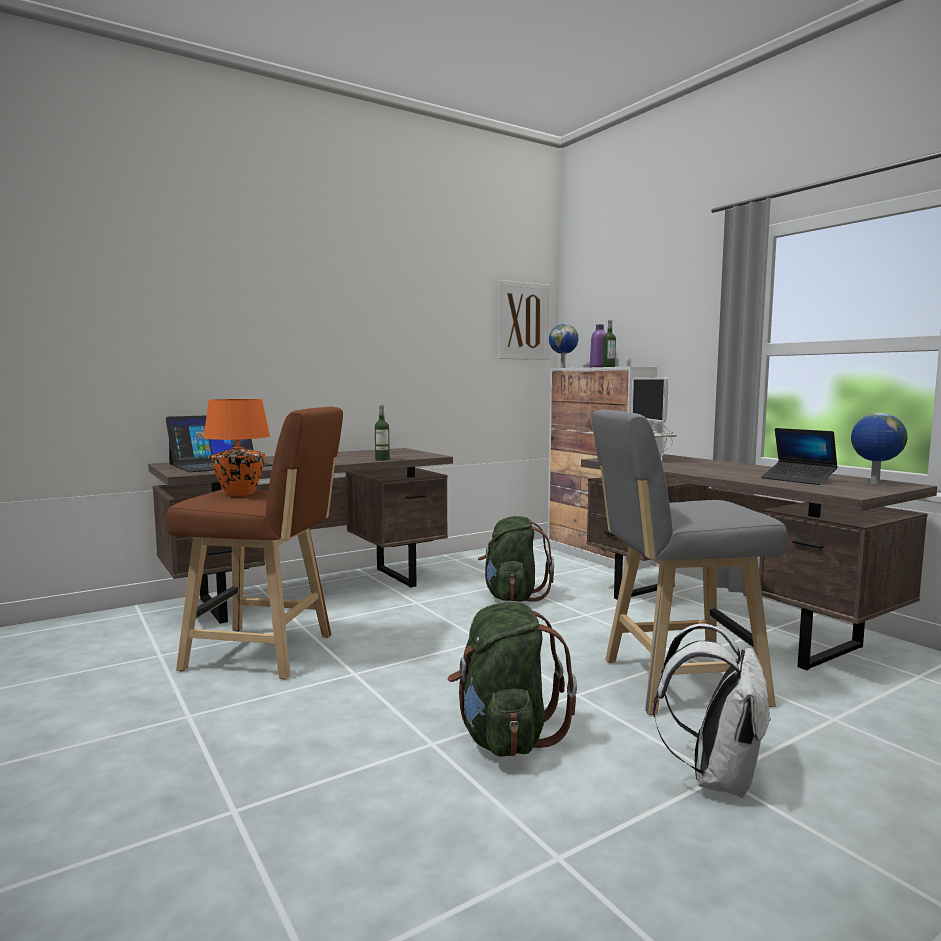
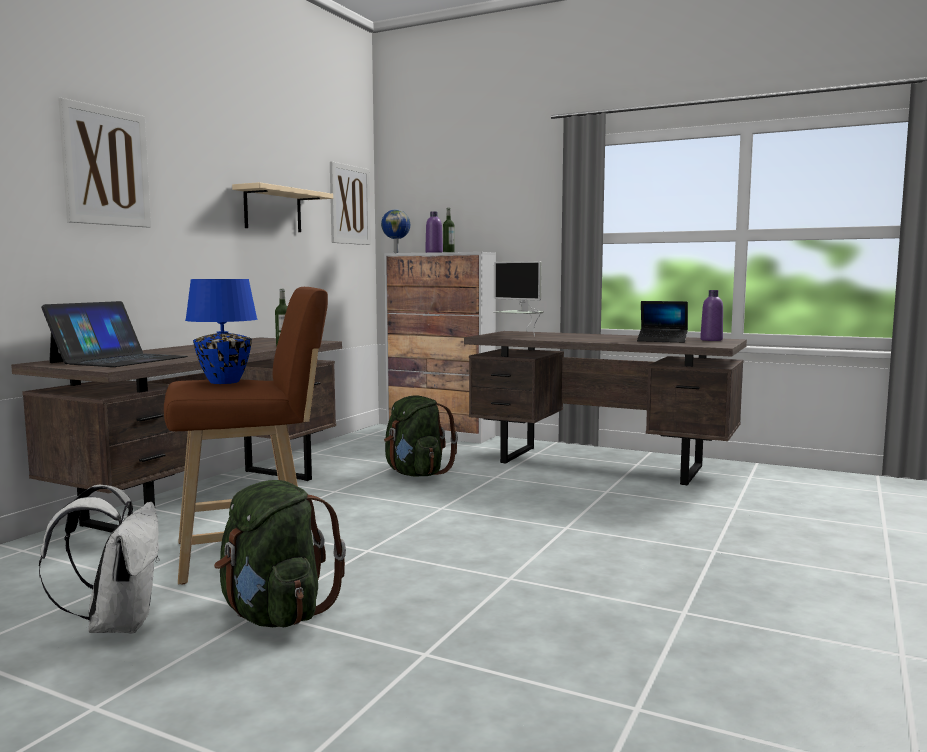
camera: 30 degrees left, 0 degrees up
orange table lamp [203,399,270,496] -> blue table lamp [185,279,258,384]
green backpack [448,602,577,757] -> green backpack moved to [214,480,346,627]
grey stool [592,409,788,715] -> none
white backpack [653,623,771,798] -> white backpack moved to [39,485,160,634]
globe [851,413,907,484] -> purple bottle [700,290,723,341]
none -> picture [58,98,151,228]
none -> beige shelf [232,182,333,232]

